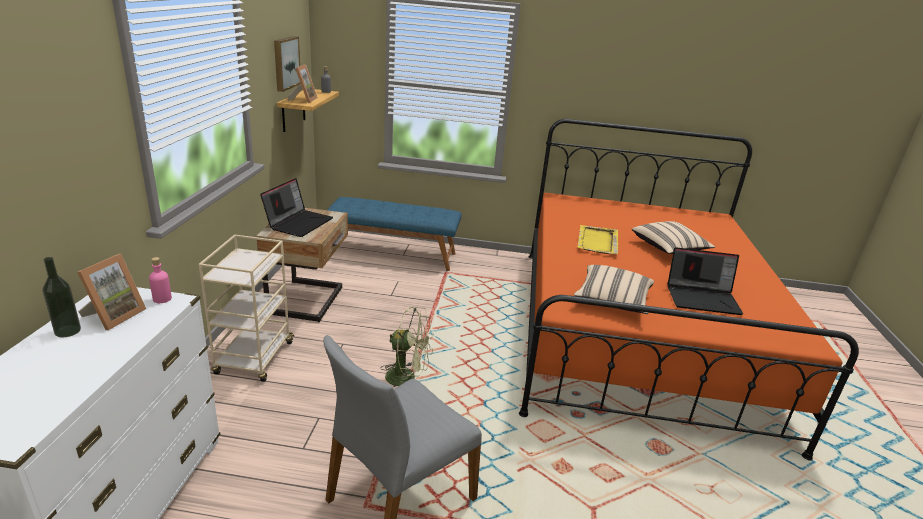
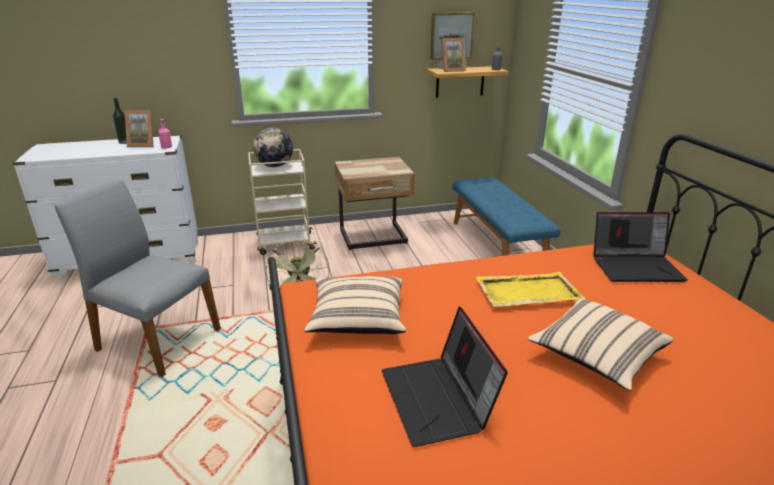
camera: 70 degrees right, 0 degrees up
laptop [260,178,333,237] -> laptop moved to [593,212,688,282]
none -> globe [253,128,293,167]

